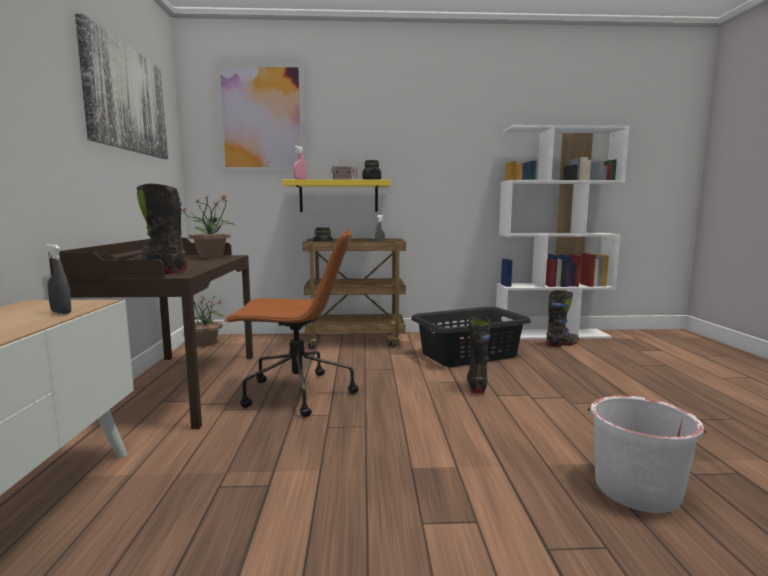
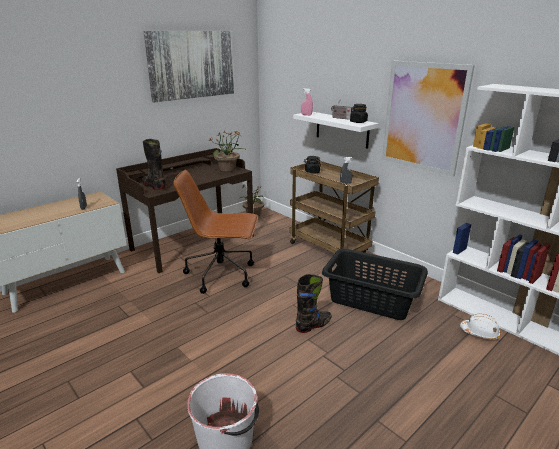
camera: 50 degrees right, 15 degrees up
picture [215,61,306,172] -> picture moved to [382,61,475,177]
brown office chair [224,229,359,417] -> brown office chair turned 135 degrees clockwise [173,170,258,294]
yellow shelf [283,179,391,212] -> white shelf [293,112,379,149]
black boot [546,290,579,347] -> white hard hat [460,314,501,340]

